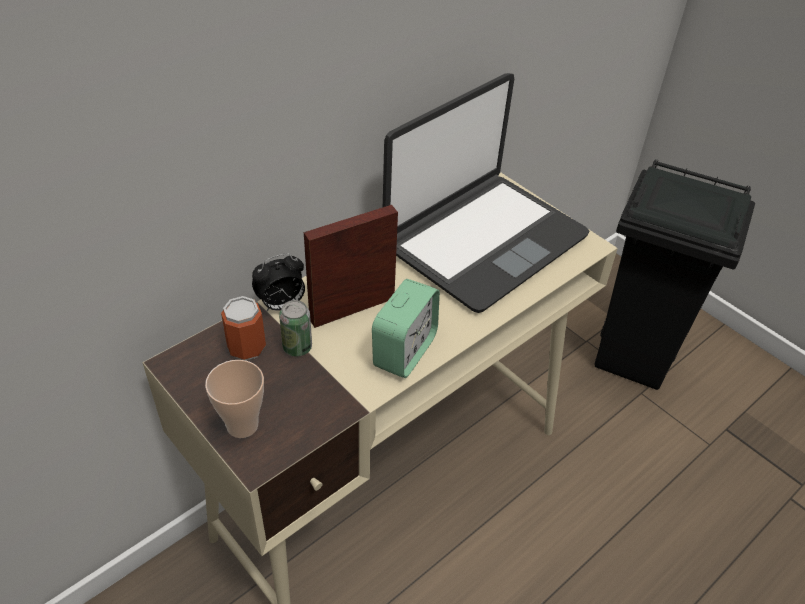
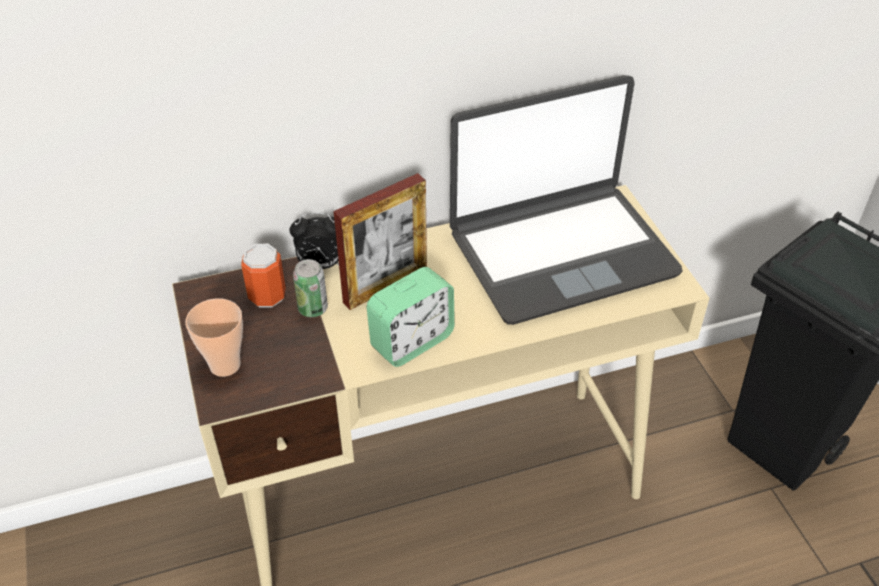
camera: 25 degrees right, 0 degrees up
picture frame [304,205,398,328] -> picture frame turned 150 degrees clockwise [334,173,427,310]

